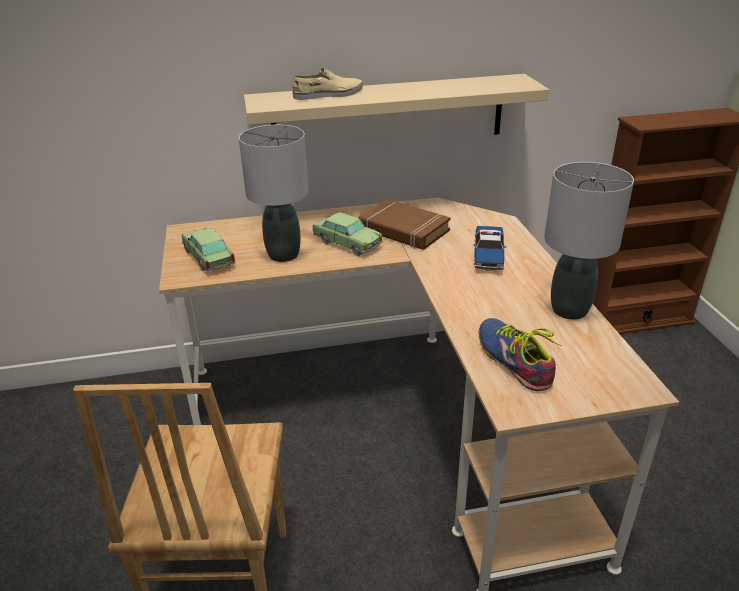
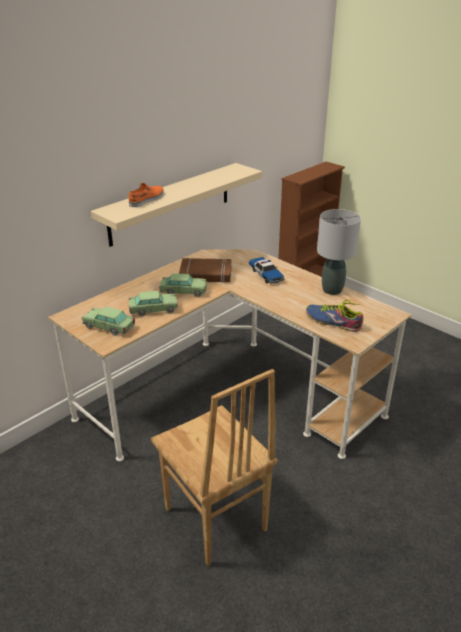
camera: 35 degrees left, 0 degrees up
grey table lamp [239,125,309,262] -> toy car [129,291,178,316]
beige shoe [292,67,363,100] -> orange shoe [128,183,164,207]

